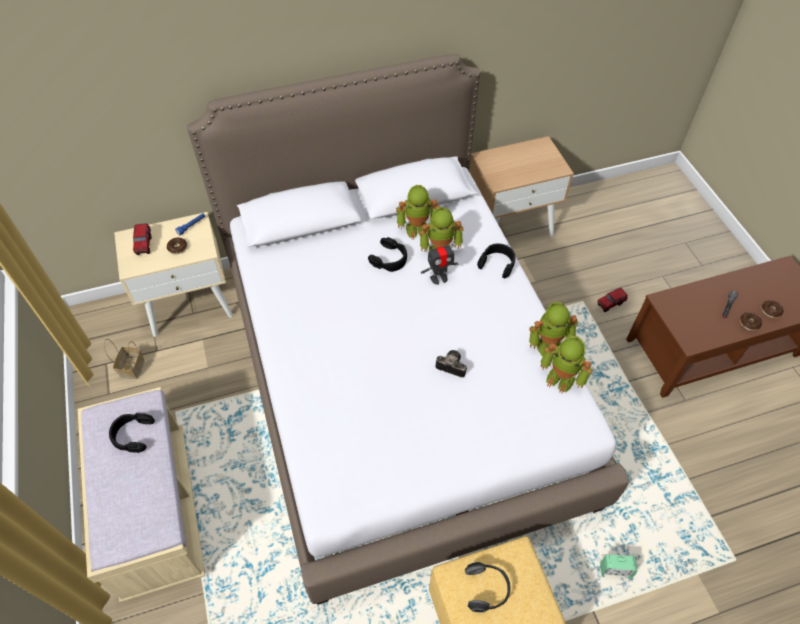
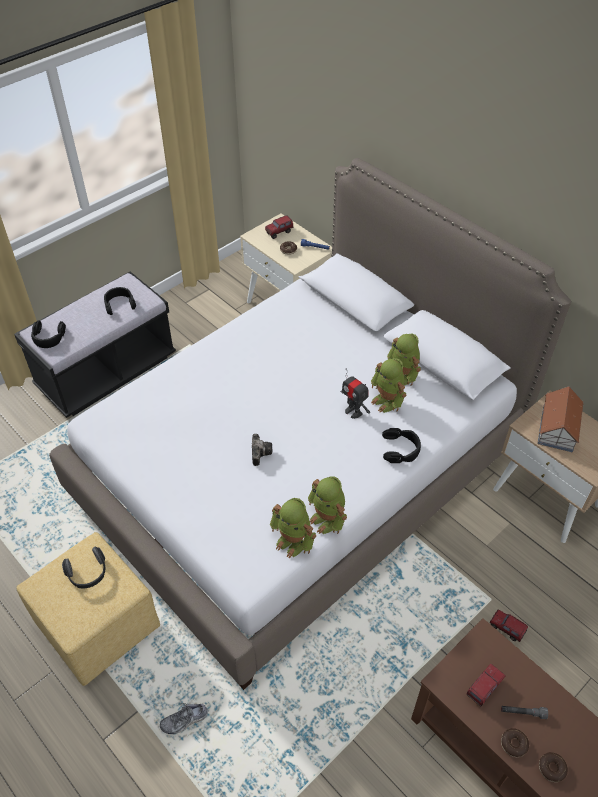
camera: 65 degrees right, 5 degrees down
beige bench [78,387,205,603] -> black bench [14,272,176,418]
basket [104,339,145,379] -> none
black headphones [368,237,407,272] -> black headphones moved to [31,321,66,348]
toy robot [540,336,593,394] -> toy robot turned 60 degrees counterclockwise [270,498,316,558]
alarm clock [600,554,637,579] -> shoe [160,703,208,734]
none -> toy truck [466,663,506,706]
none -> toy house [537,386,584,452]

